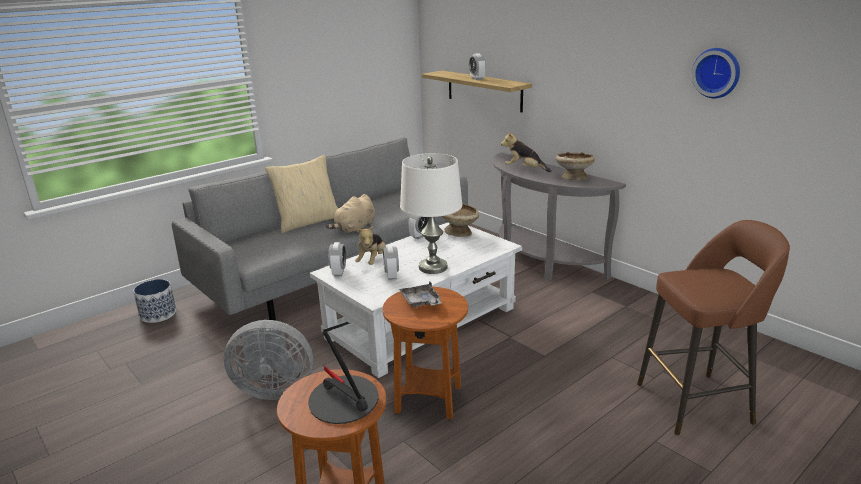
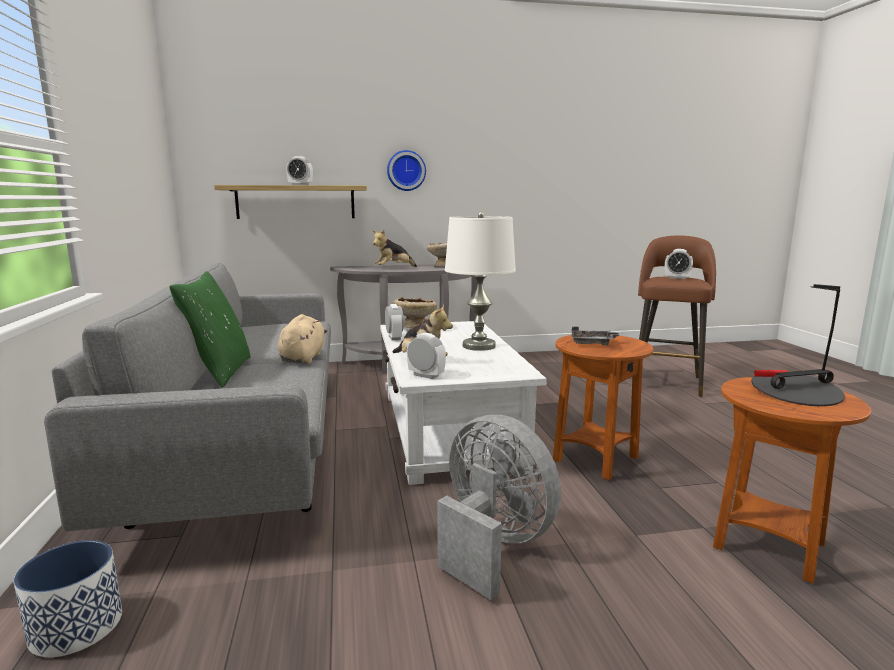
camera: 60 degrees left, 10 degrees down
grey fan [224,320,313,400] -> grey fan turned 75 degrees counterclockwise [437,415,561,600]
beige pillow [265,155,338,233] -> green pillow [170,271,251,388]
beige plush toy [326,194,375,234] -> beige plush toy turned 150 degrees counterclockwise [278,314,327,364]
alarm clock [383,245,399,280] -> alarm clock moved to [665,249,693,279]
wall clock [692,48,740,98] -> wall clock moved to [387,150,426,191]

